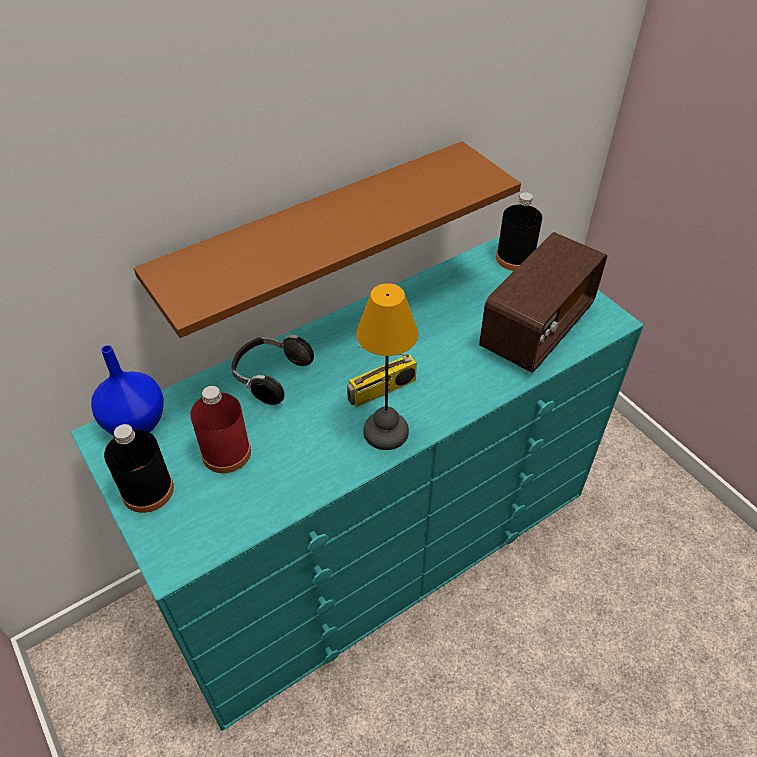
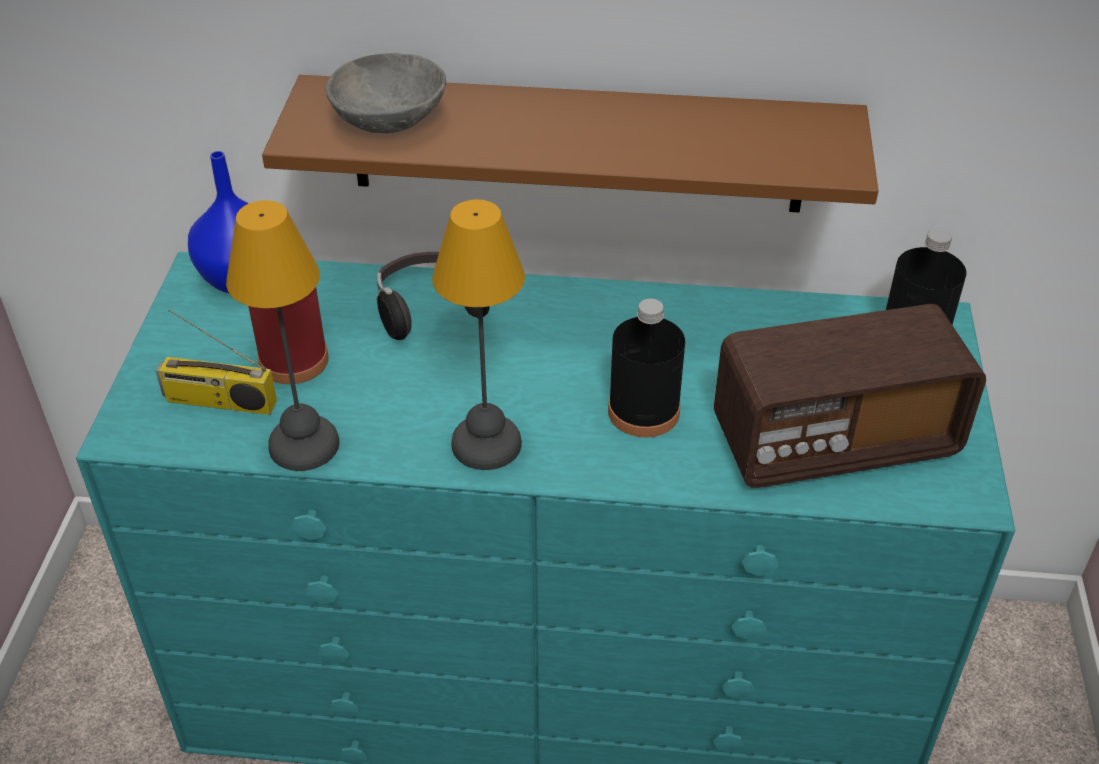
camera: 40 degrees right, 5 degrees down
black bottle [104,424,174,513] -> black bottle moved to [608,298,685,437]
radio [347,346,417,407] -> radio moved to [156,309,277,415]
none -> table lamp [226,200,339,471]
none -> grey bowl [326,53,446,133]

